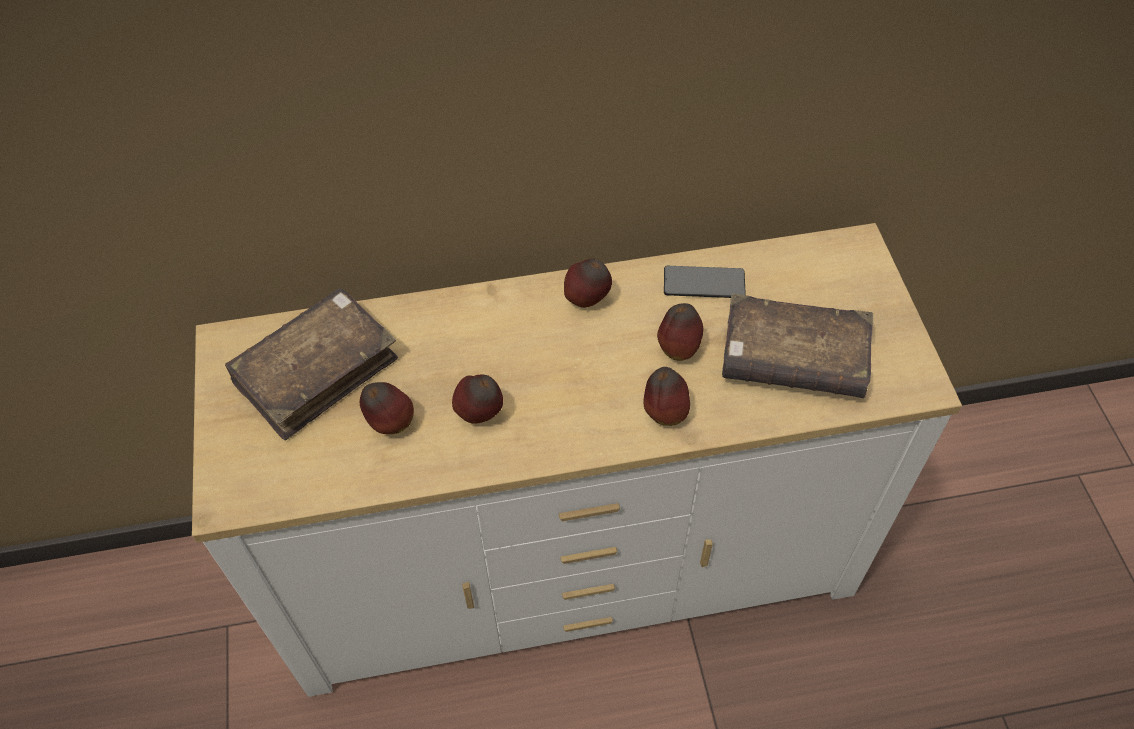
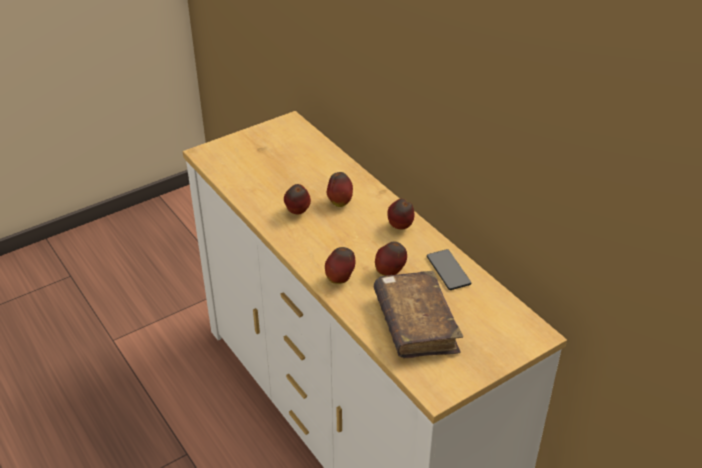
camera: 65 degrees right, 15 degrees down
brown book [225,288,398,440] -> none
apple [360,382,414,434] -> apple moved to [327,172,353,207]

